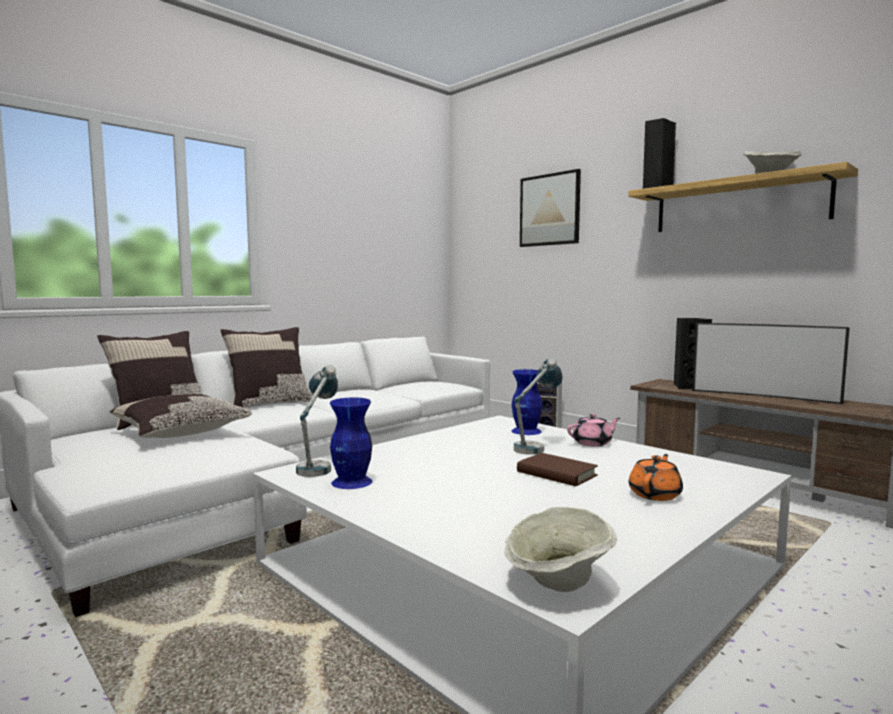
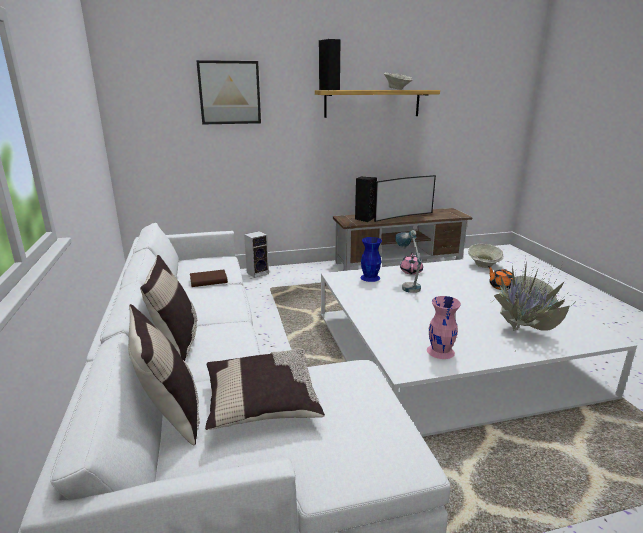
camera: 60 degrees left, 15 degrees up
table lamp [296,365,338,477] -> none
blue vase [330,398,373,489] -> pink vase [427,296,461,359]
beige bowl [504,507,617,592] -> beige bowl moved to [468,244,504,268]
brown book [517,453,598,486] -> brown book moved to [190,270,228,287]
none -> potted plant [491,257,577,352]

